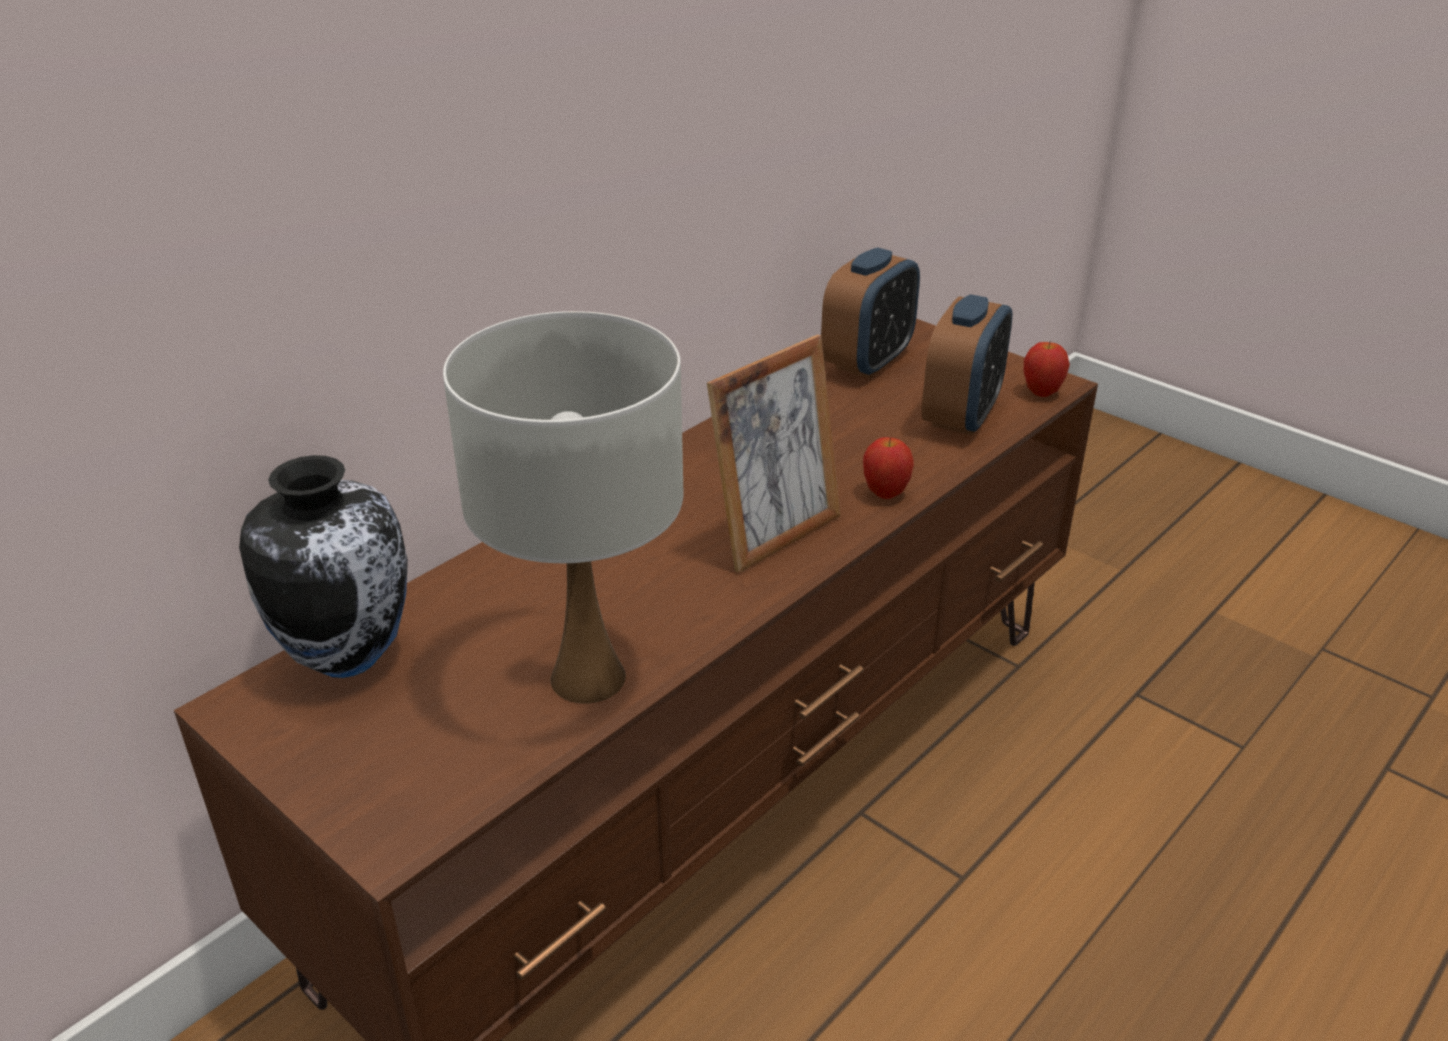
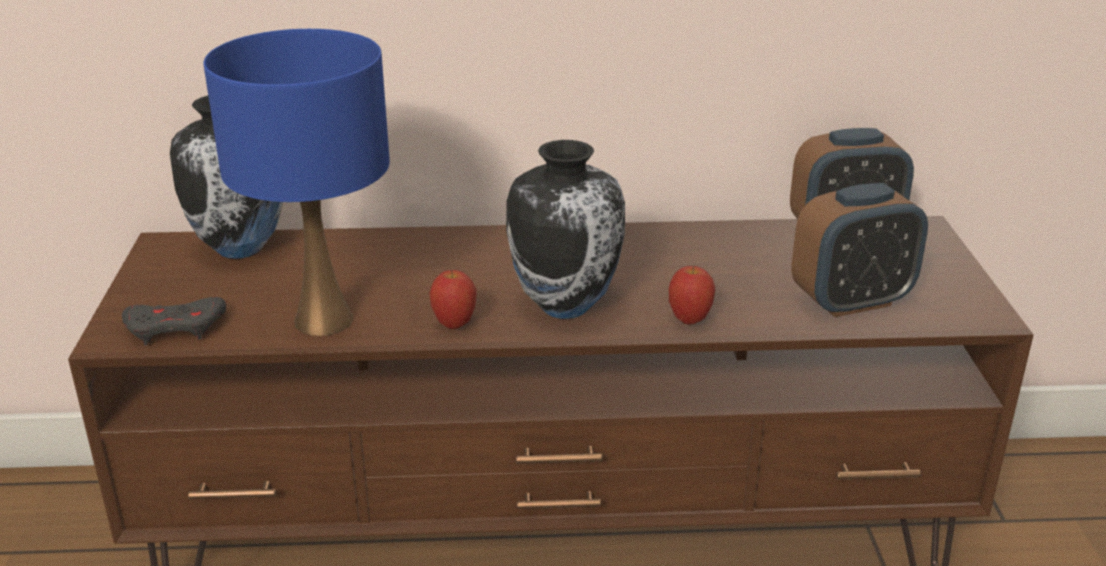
camera: 45 degrees right, 5 degrees down
white table lamp [443,311,683,703] -> blue table lamp [203,29,390,336]
picture frame [707,335,840,573] -> vase [506,140,625,319]
apple [1024,340,1070,397] -> apple moved to [429,270,477,329]
none -> grey game controller [122,297,226,346]

